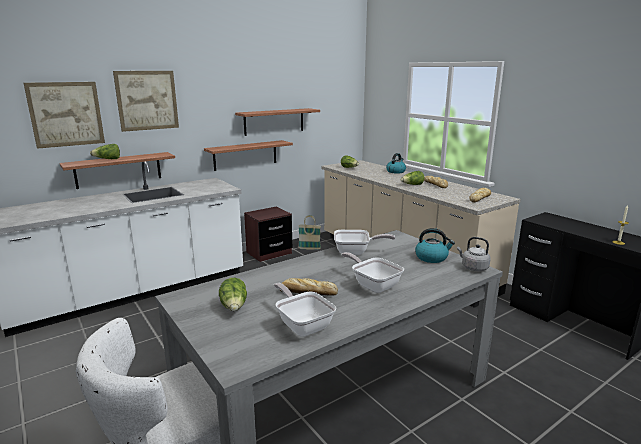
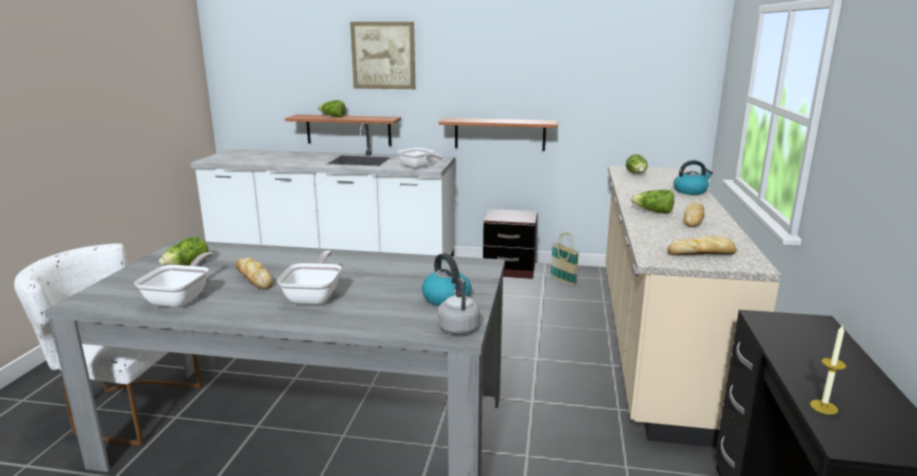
camera: 45 degrees right, 0 degrees up
picture [23,82,105,149] -> none
shelf [235,108,320,136] -> none
frying pan [334,230,395,255] -> frying pan moved to [397,148,442,169]

